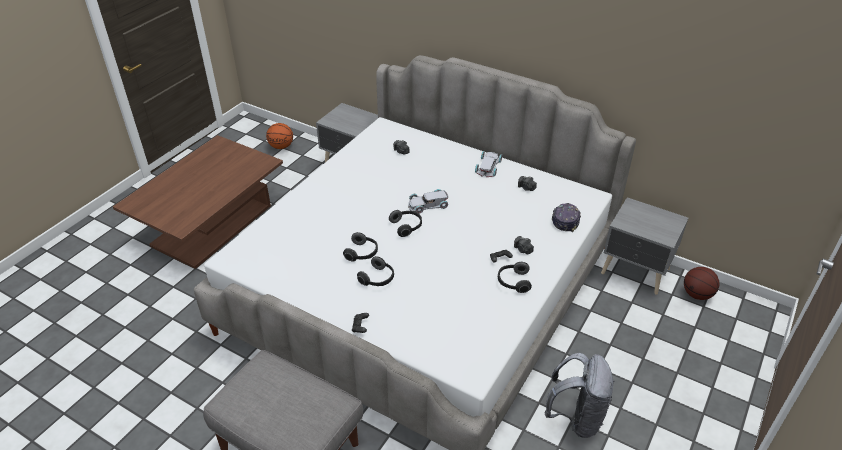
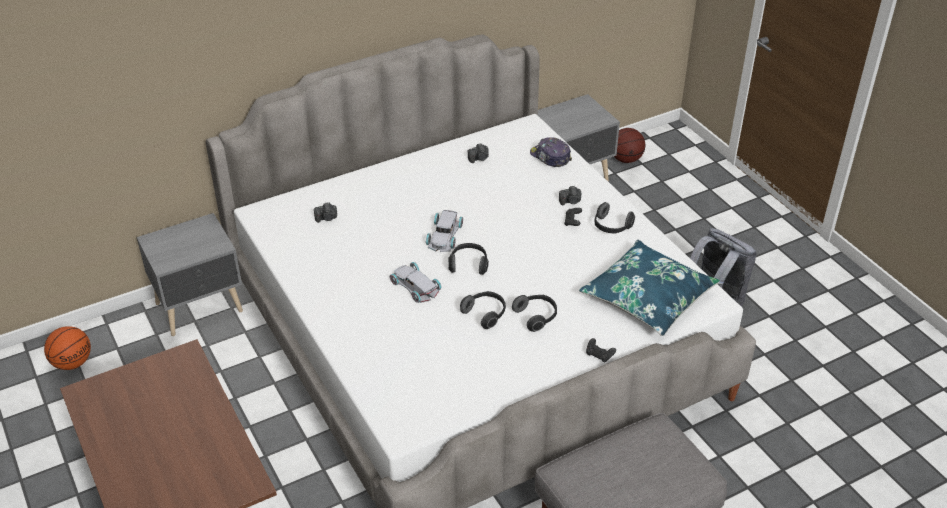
camera: 60 degrees left, 0 degrees up
white toy car [475,151,502,177] -> white toy car moved to [390,262,442,303]
none -> blue pillow [579,240,720,336]

